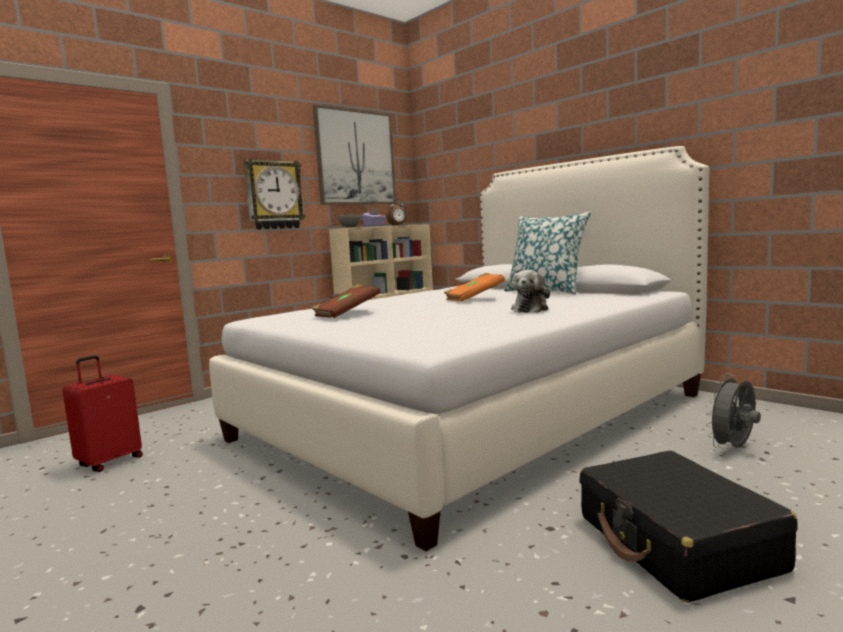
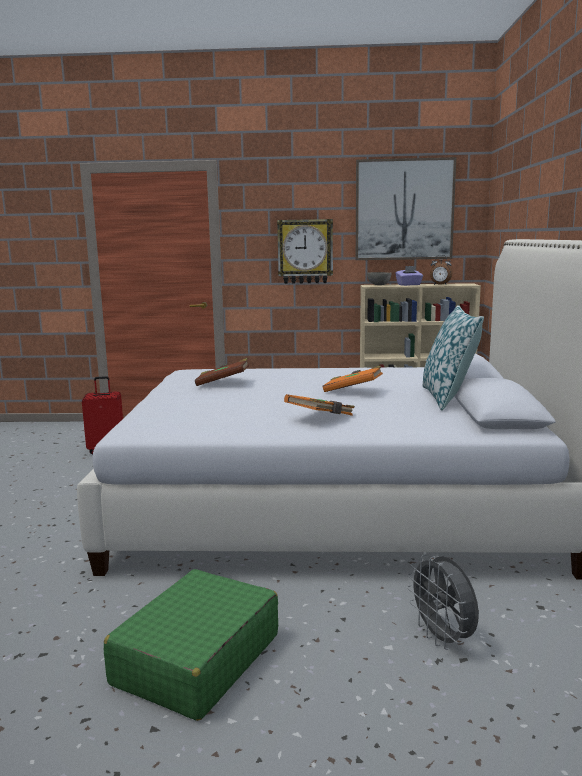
camera: 45 degrees right, 5 degrees up
plush toy [511,270,550,313] -> orange book [284,394,355,416]
black suitcase [580,451,798,602] -> green suitcase [104,569,278,721]
grey fan [706,373,761,449] -> grey fan turned 120 degrees counterclockwise [407,554,479,650]

